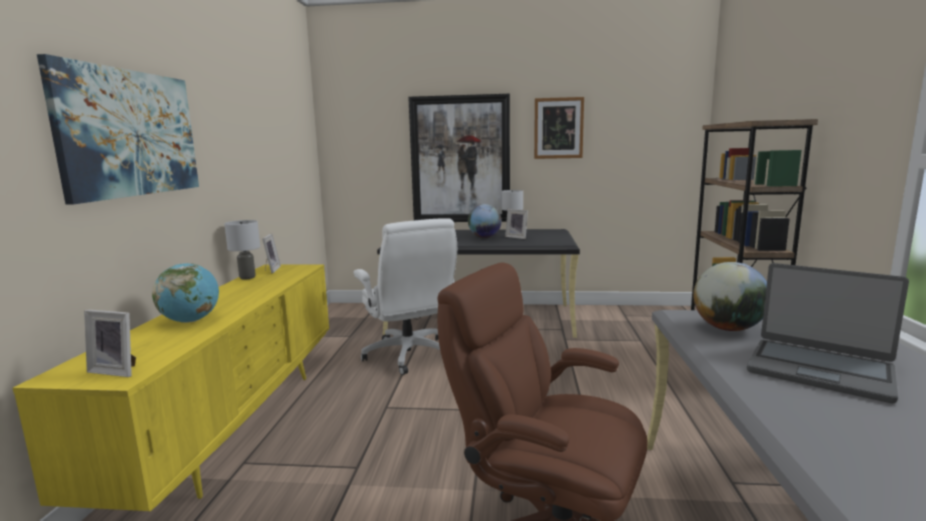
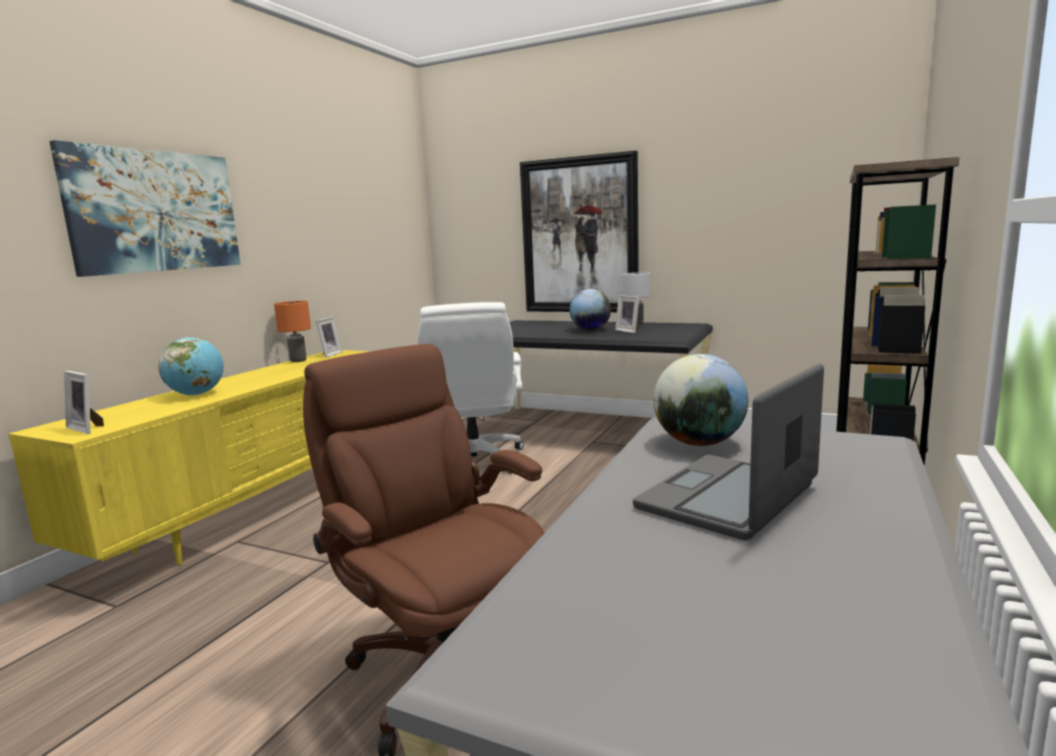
camera: 20 degrees right, 0 degrees up
white table lamp [224,220,260,280] -> orange table lamp [274,301,311,362]
picture [534,97,584,159] -> none
laptop [747,263,909,403] -> laptop turned 75 degrees clockwise [633,363,824,541]

